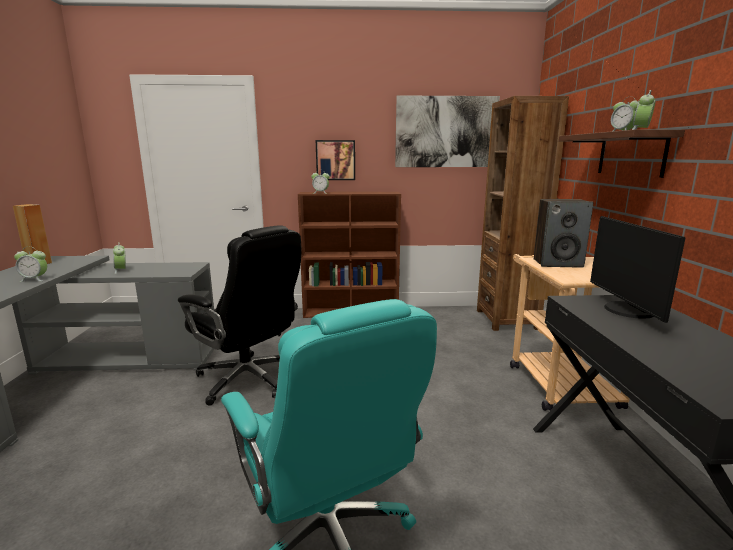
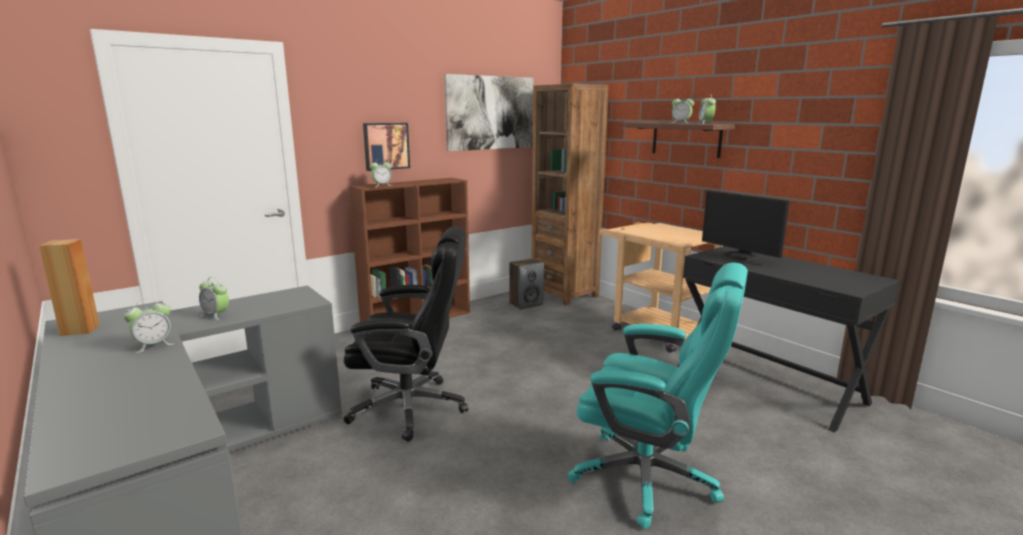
camera: 35 degrees left, 0 degrees up
speaker [534,199,593,268] -> speaker moved to [509,258,544,310]

